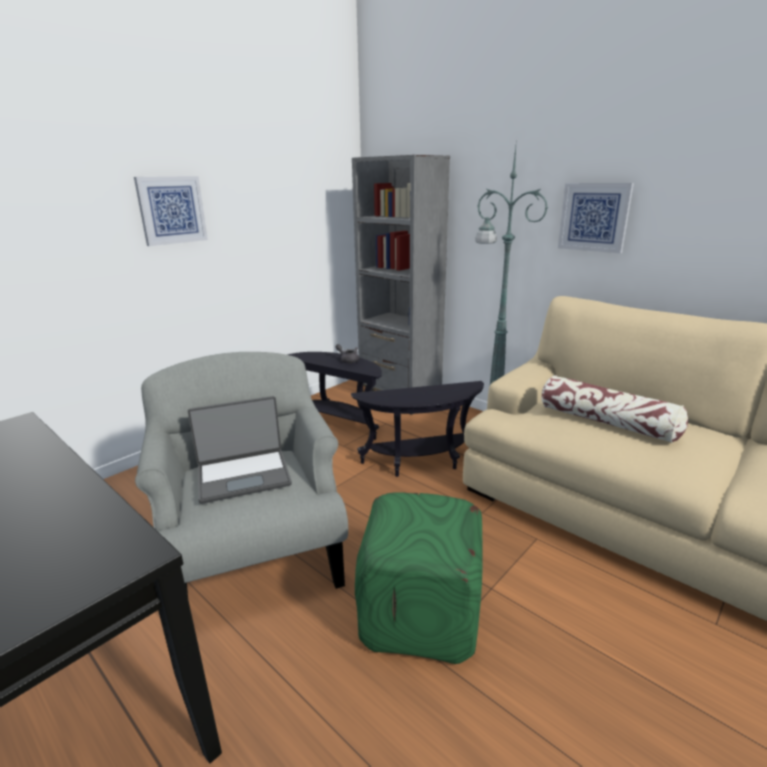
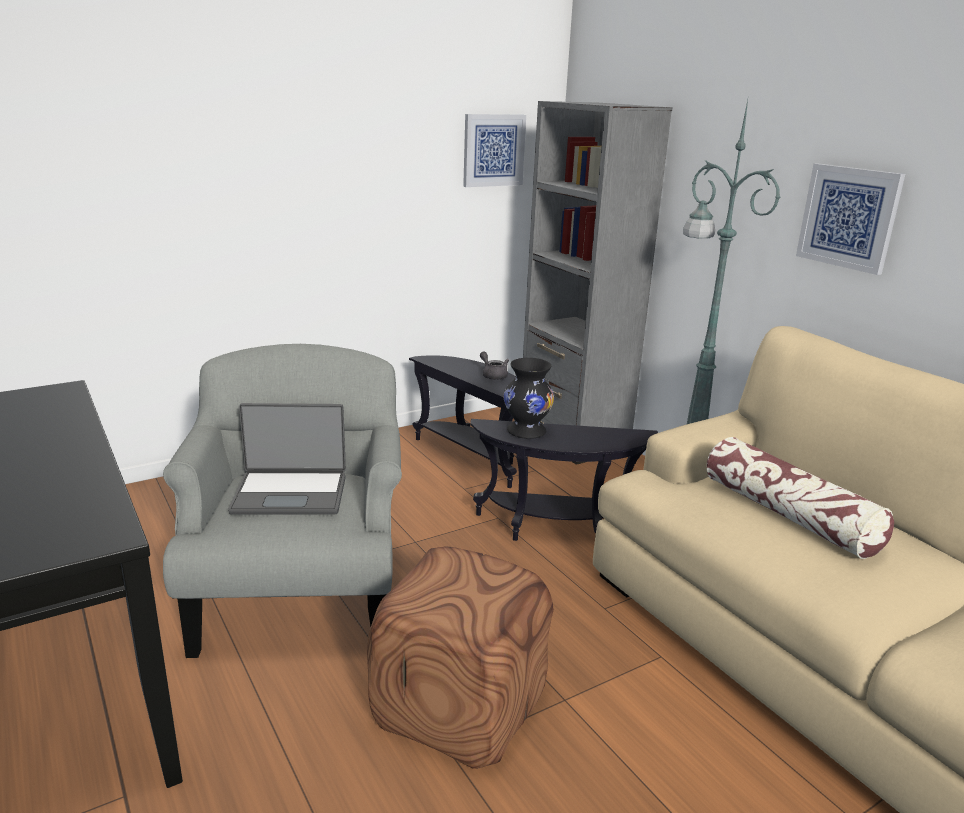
camera: 15 degrees right, 0 degrees up
picture [134,176,208,246] -> picture moved to [463,114,526,187]
green ottoman [355,493,483,664] -> brown ottoman [367,547,554,769]
none -> black vase [504,358,554,439]

